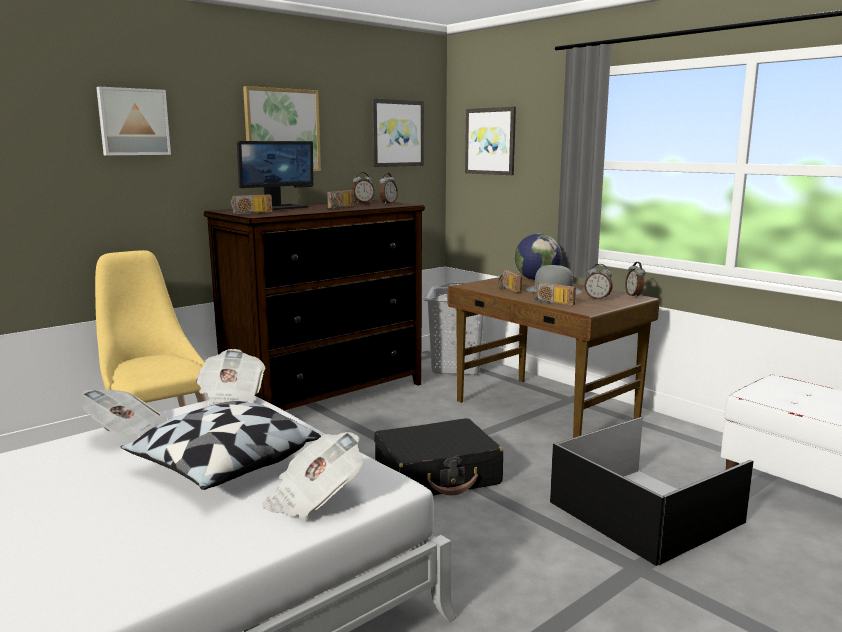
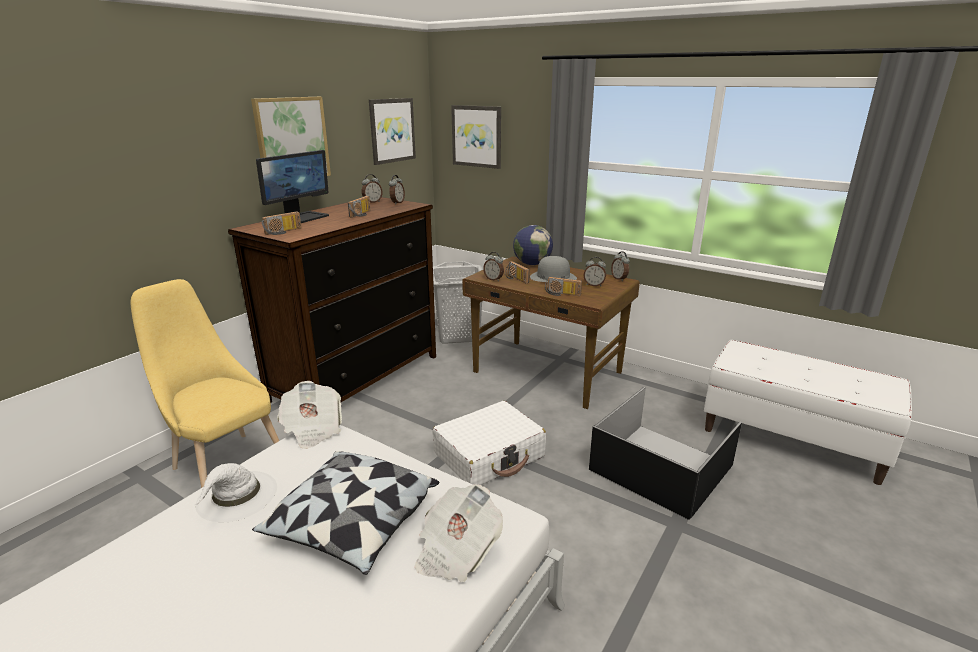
camera: 15 degrees left, 10 degrees up
newspaper [82,390,167,437] -> white hat [195,463,277,522]
picture [96,87,171,155] -> none
black suitcase [374,418,503,496] -> white suitcase [433,401,546,485]
none -> alarm clock [483,252,504,281]

